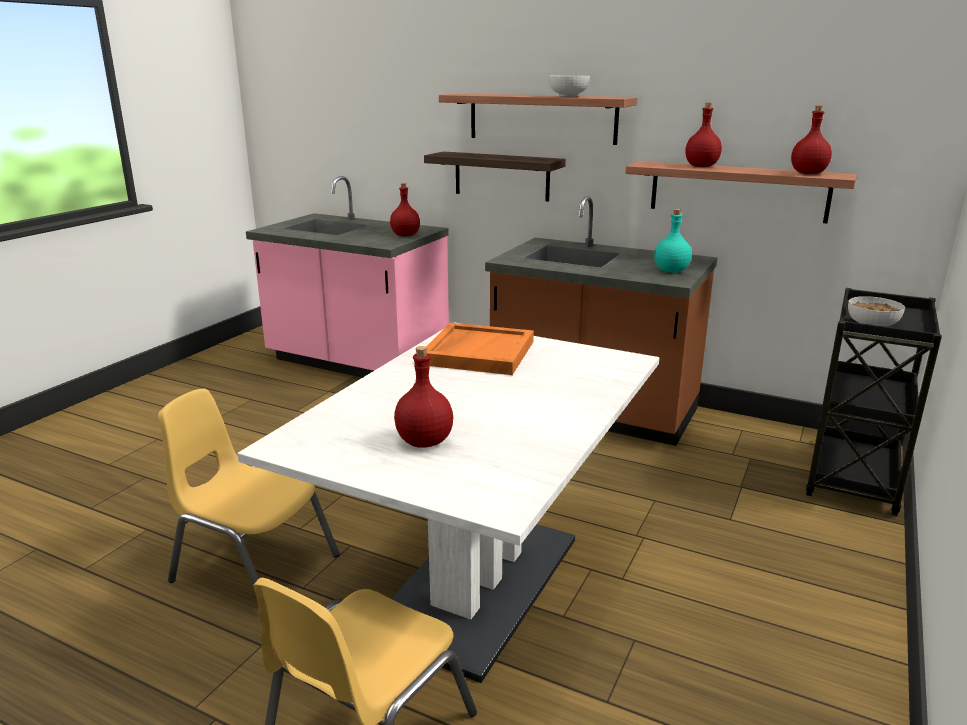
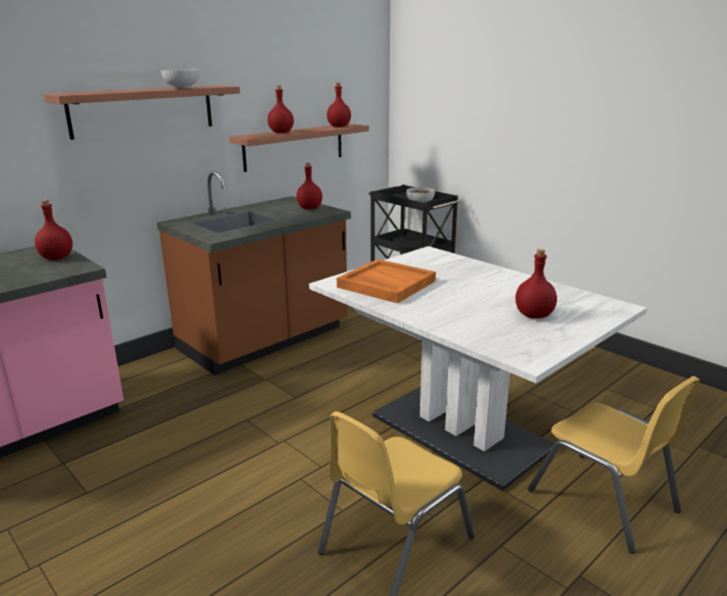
camera: 70 degrees left, 0 degrees up
shelf [424,151,566,202] -> none
turquoise bottle [654,209,692,273] -> red bottle [296,163,322,210]

